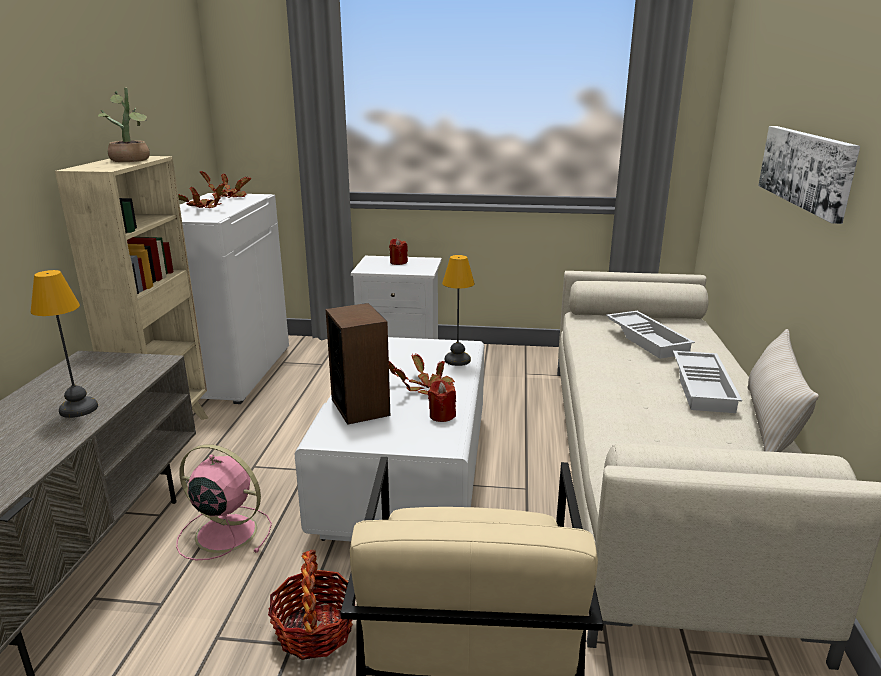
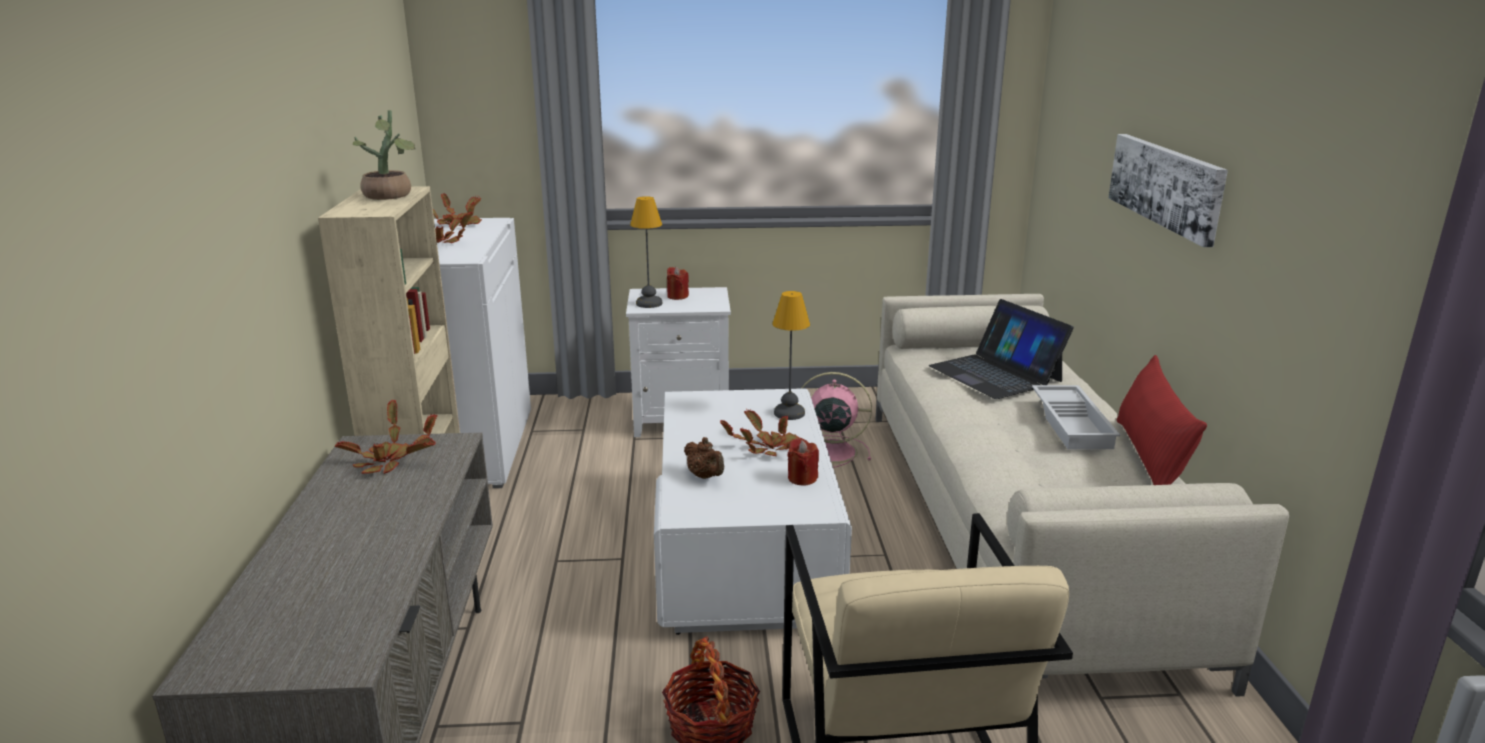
camera: 10 degrees left, 0 degrees up
table lamp [31,270,98,418] -> table lamp moved to [630,196,663,308]
pink fan [176,444,272,560] -> pink fan moved to [802,372,872,468]
speaker [326,303,390,425] -> brown teapot [684,437,724,479]
white tray [606,311,695,359] -> laptop [929,299,1074,399]
beige pillow [747,329,819,452] -> red pillow [1117,355,1207,485]
none -> potted plant [335,400,437,474]

